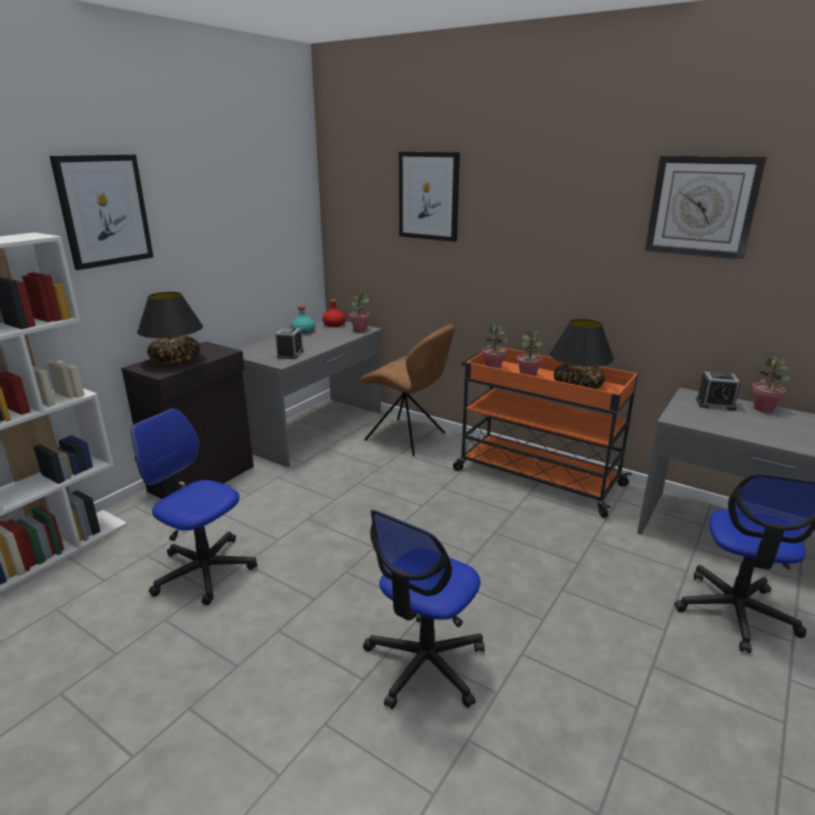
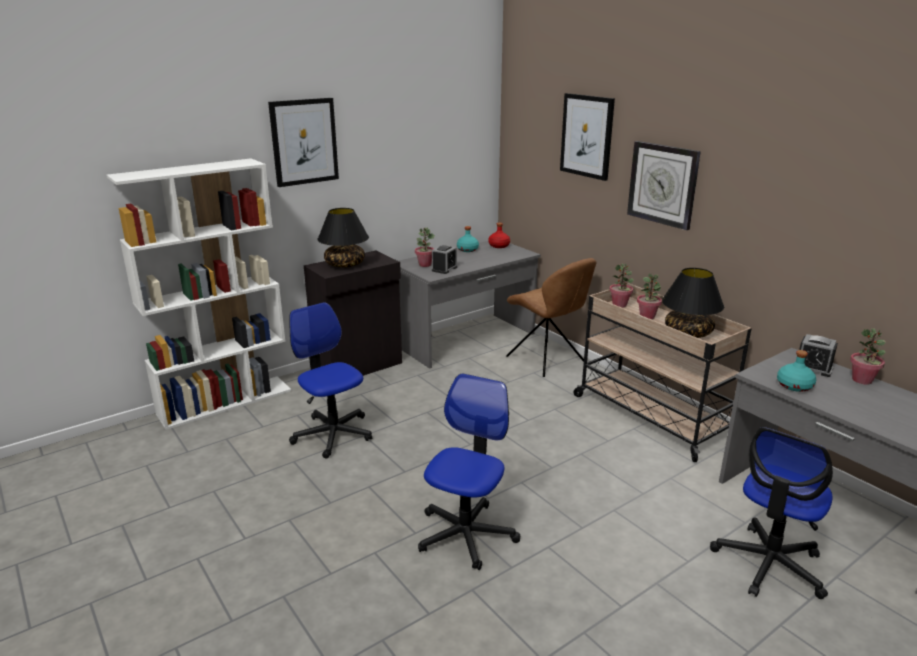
camera: 20 degrees right, 0 degrees up
potted plant [349,291,370,332] -> potted plant moved to [415,227,435,267]
office chair [363,510,485,709] -> office chair turned 150 degrees clockwise [418,374,520,570]
orange cart [453,347,638,518] -> beige cart [573,283,752,462]
wall clock [645,156,767,260] -> wall clock moved to [627,141,701,230]
none -> turquoise bottle [777,350,816,392]

